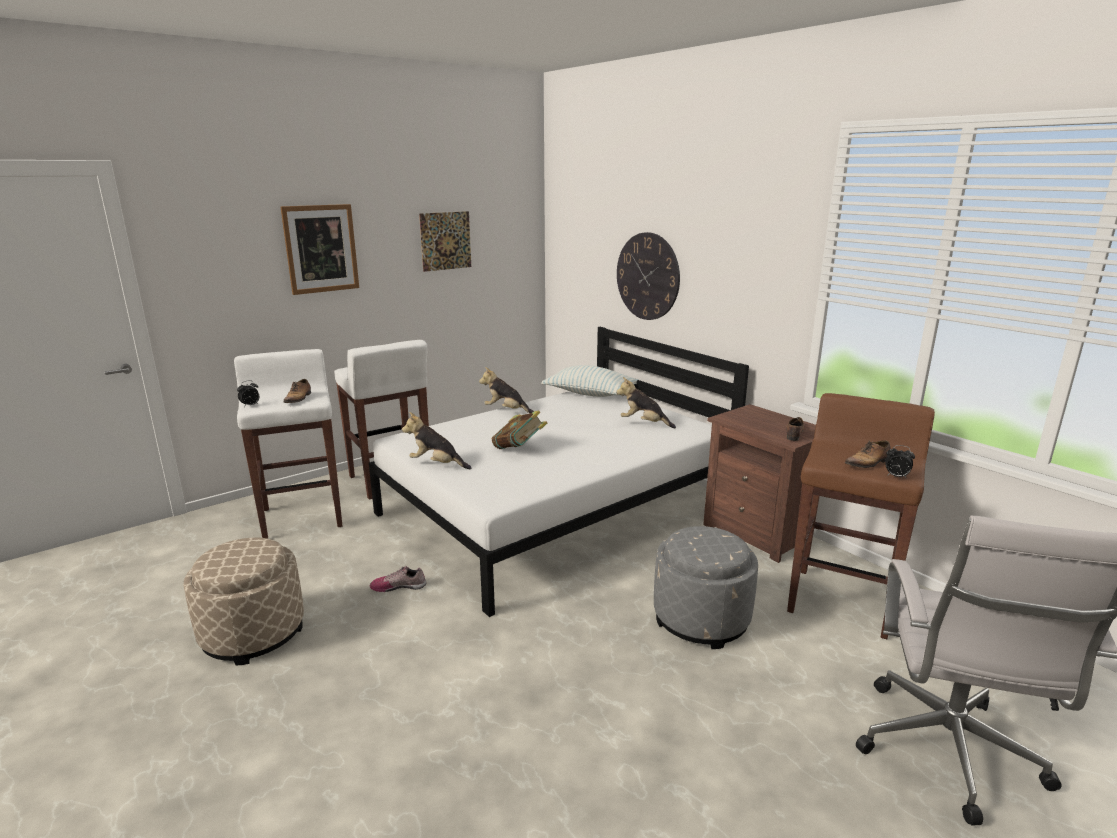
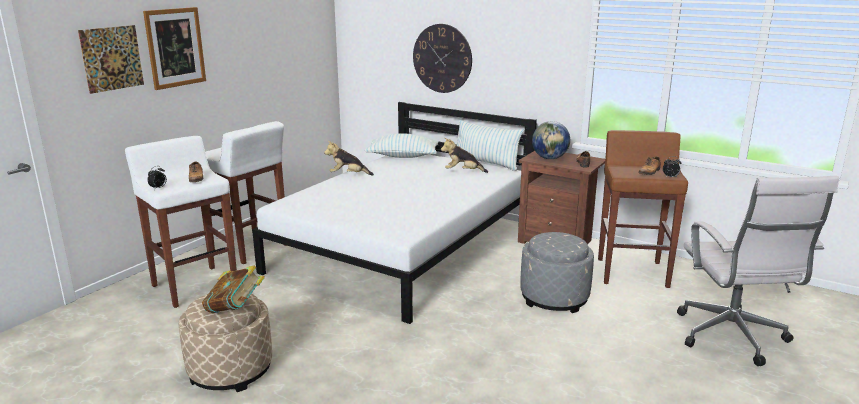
camera: 20 degrees left, 0 degrees up
shoe [370,566,426,592] -> none
plush toy [402,412,471,469] -> none
picture [419,211,471,272] -> picture moved to [78,25,144,94]
book [492,411,547,449] -> book moved to [202,266,265,313]
none -> pillow [457,120,524,171]
none -> globe [532,121,570,159]

